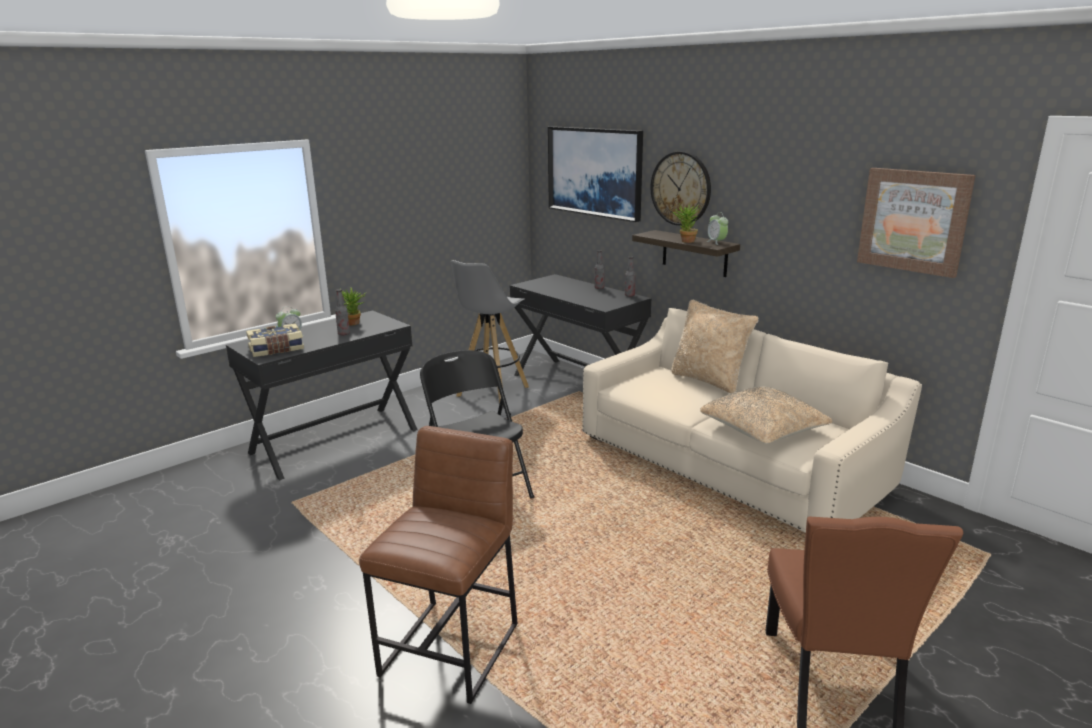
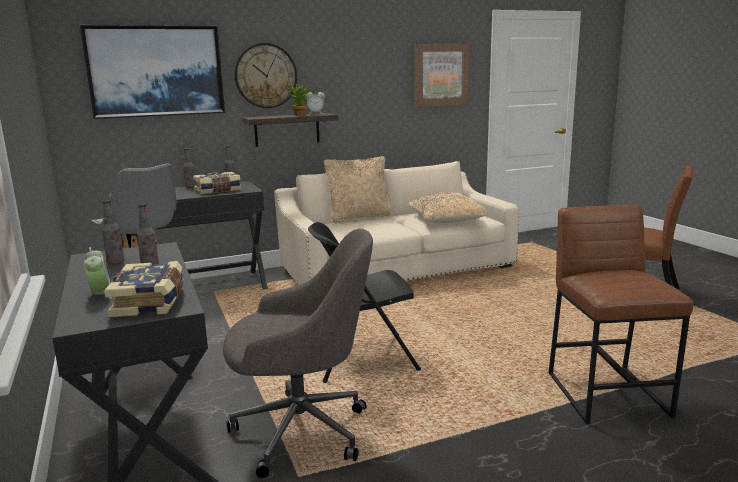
camera: 70 degrees left, 5 degrees down
potted plant [342,287,366,325] -> bottle [102,200,124,265]
brown chair [359,426,518,704] -> brown chair turned 45 degrees clockwise [549,205,693,424]
none -> book [193,172,241,194]
none -> grey office chair [223,229,373,478]

